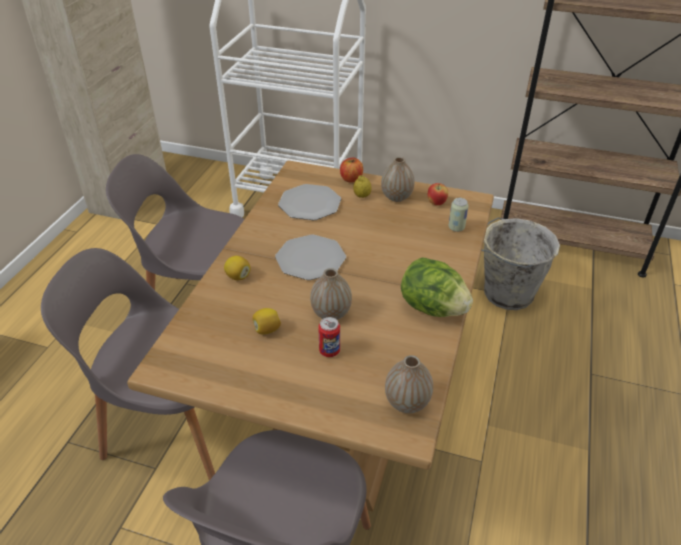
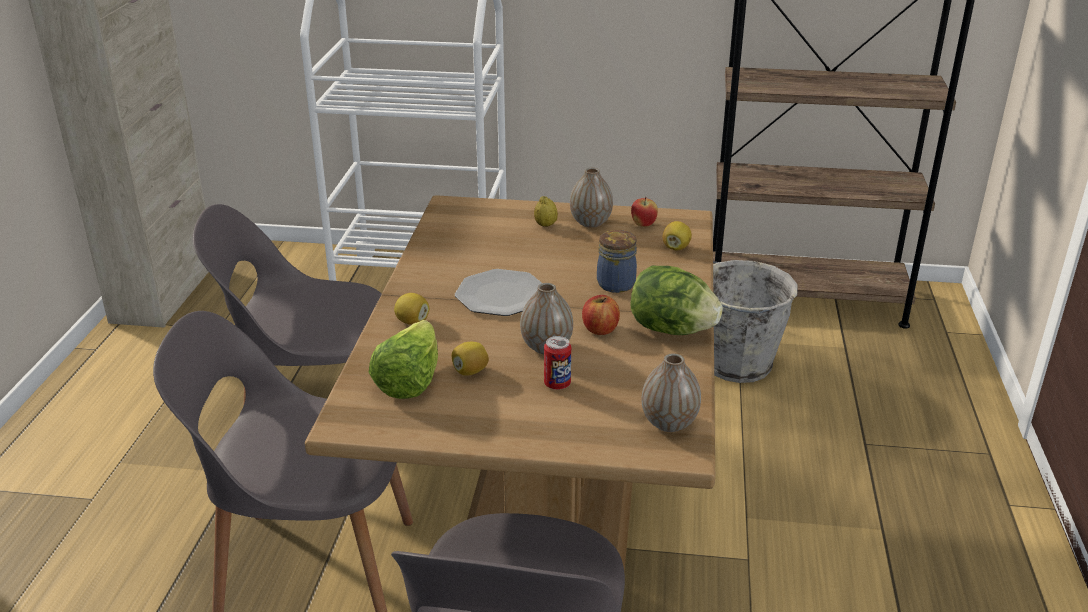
camera: 10 degrees left, 10 degrees down
plate [278,184,341,220] -> none
apple [340,158,363,183] -> apple moved to [582,295,620,335]
can [448,198,468,232] -> lemon [663,221,692,251]
none -> lettuce [368,320,438,399]
none -> jar [597,230,637,293]

